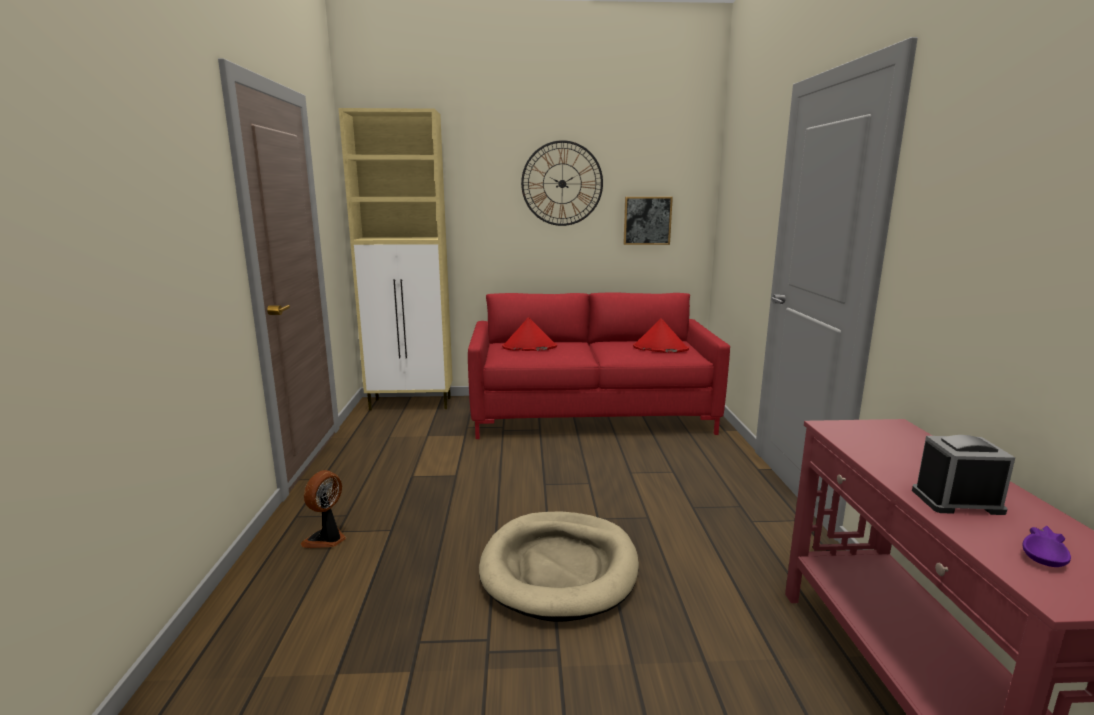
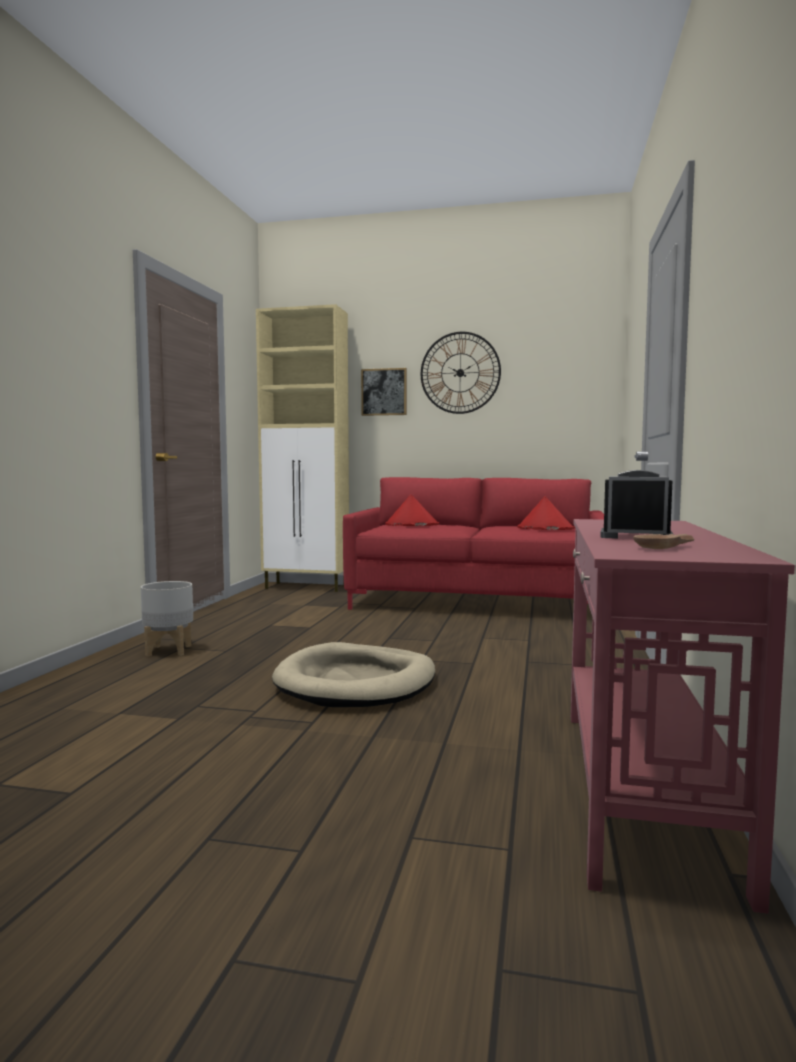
camera: 15 degrees right, 10 degrees down
fan [301,470,346,548] -> grey planter [141,581,193,657]
picture [623,197,673,245] -> picture moved to [361,368,407,416]
purple bowl [1022,526,1071,567] -> brown bowl [633,534,694,549]

